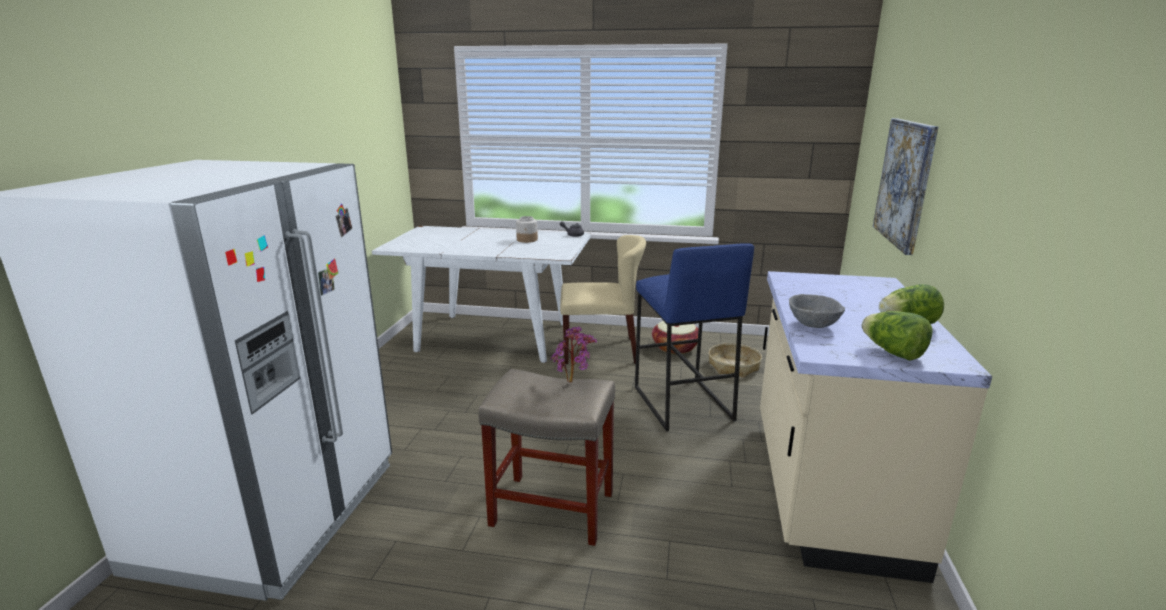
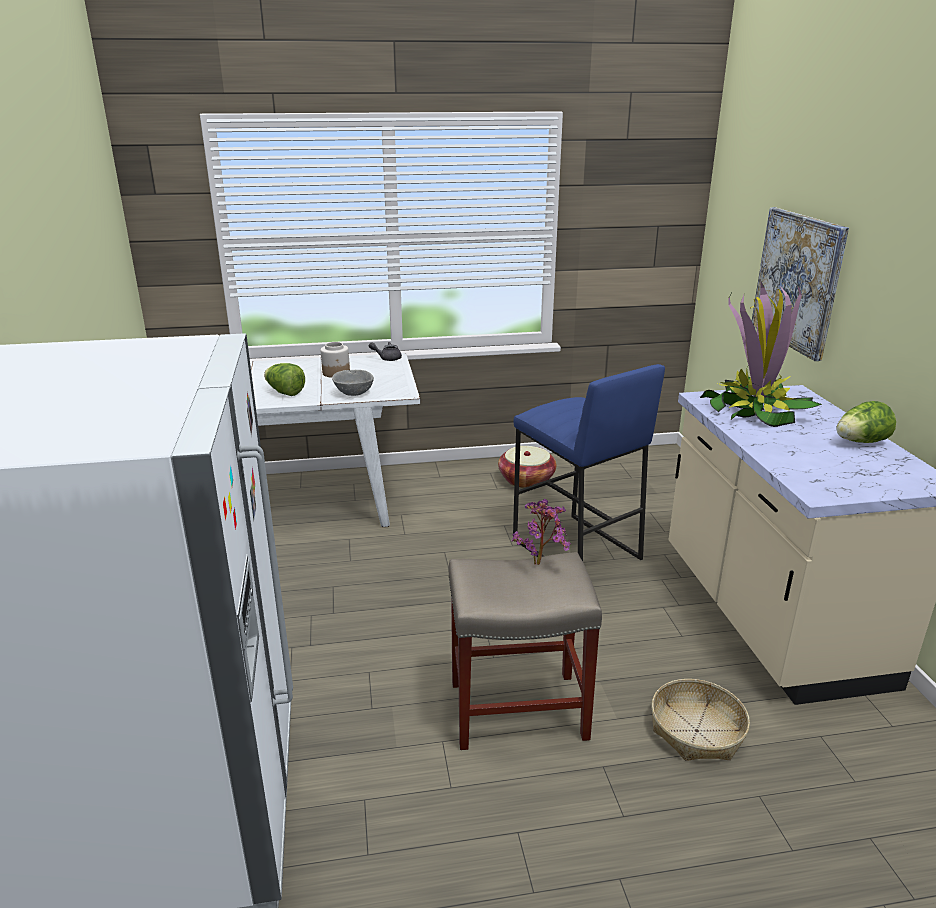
camera: 20 degrees left, 5 degrees up
beige chair [560,235,646,364] -> none
basket [708,343,762,378] -> basket moved to [651,679,750,761]
grey bowl [789,294,845,328] -> grey bowl moved to [332,370,374,396]
lettuce [862,311,933,361] -> lettuce moved to [264,363,305,396]
none -> potted plant [700,280,822,427]

